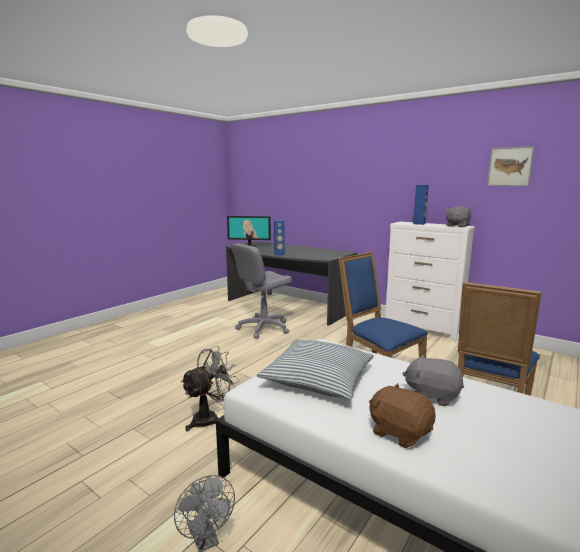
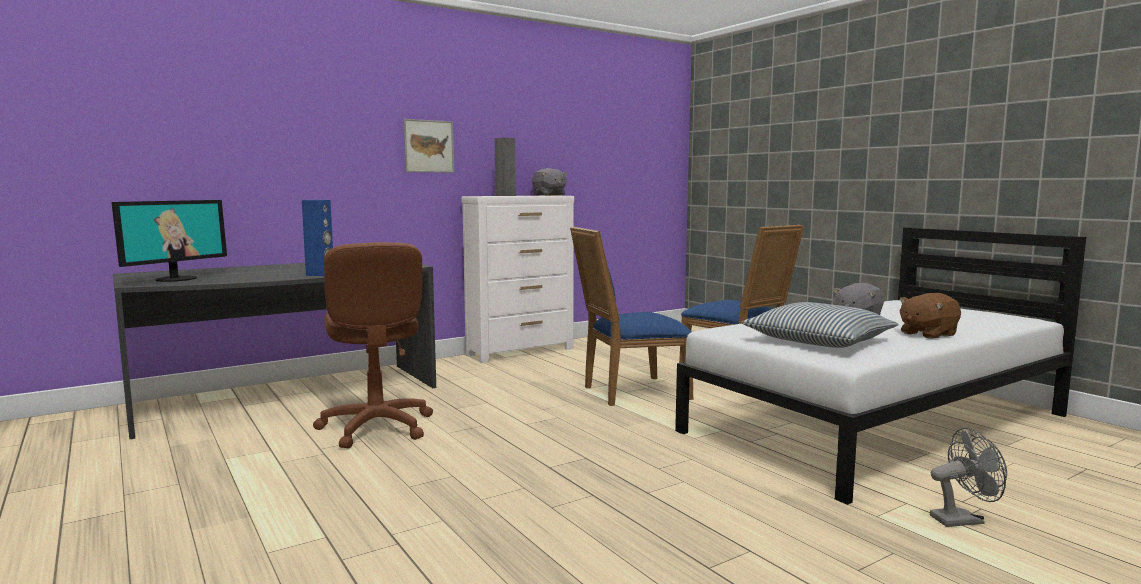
camera: 70 degrees left, 5 degrees down
grey fan [181,346,239,431] -> none
grey office chair [231,243,292,339] -> brown office chair [313,242,433,448]
blue speaker [413,185,429,225] -> grey speaker [495,138,516,196]
picture [487,146,534,186] -> picture moved to [403,119,454,173]

